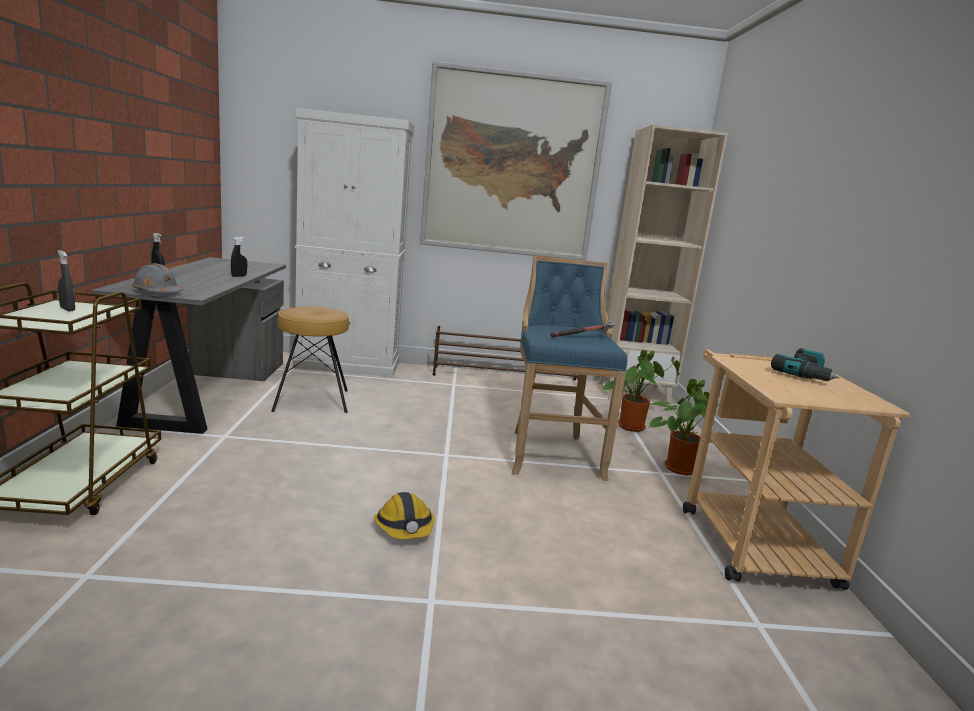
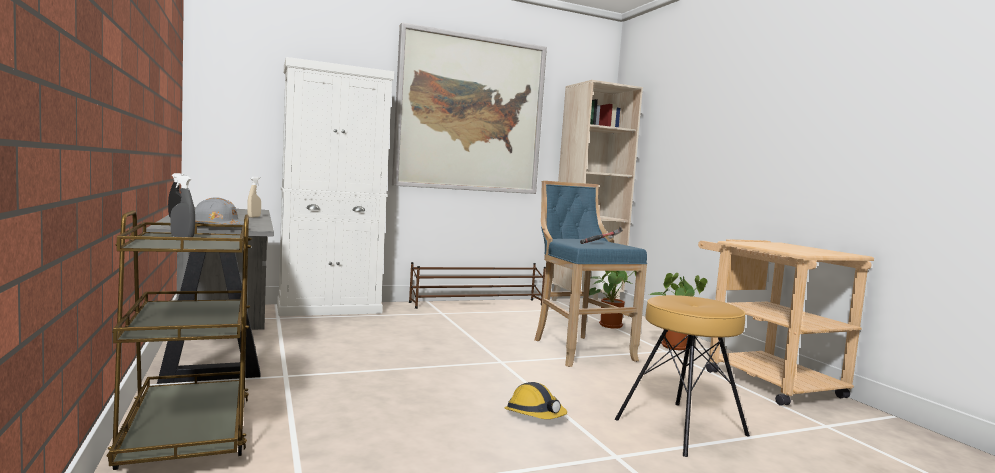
camera: 20 degrees left, 10 degrees down
black spray bottle [231,237,247,277] -> beige spray bottle [247,177,261,218]
brown stool [271,306,349,413] -> brown stool moved to [615,295,750,457]
power drill [771,348,839,381] -> none

